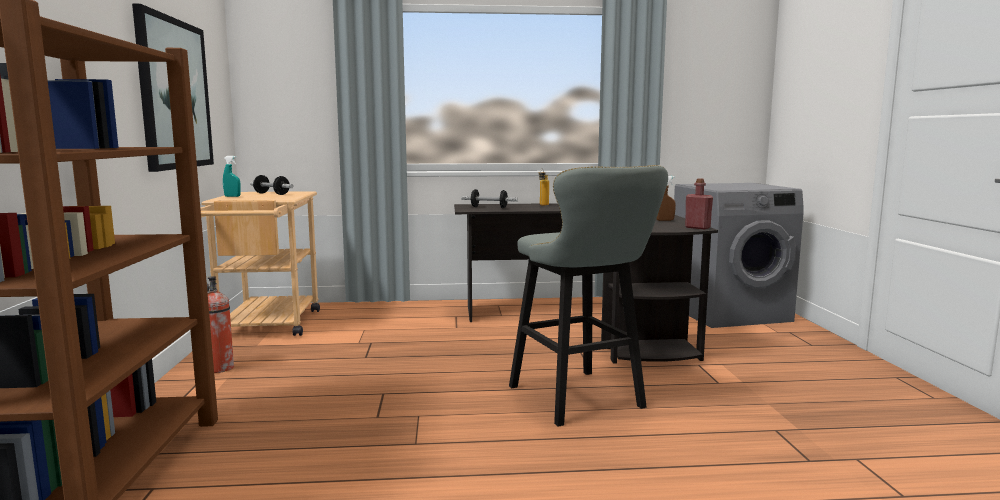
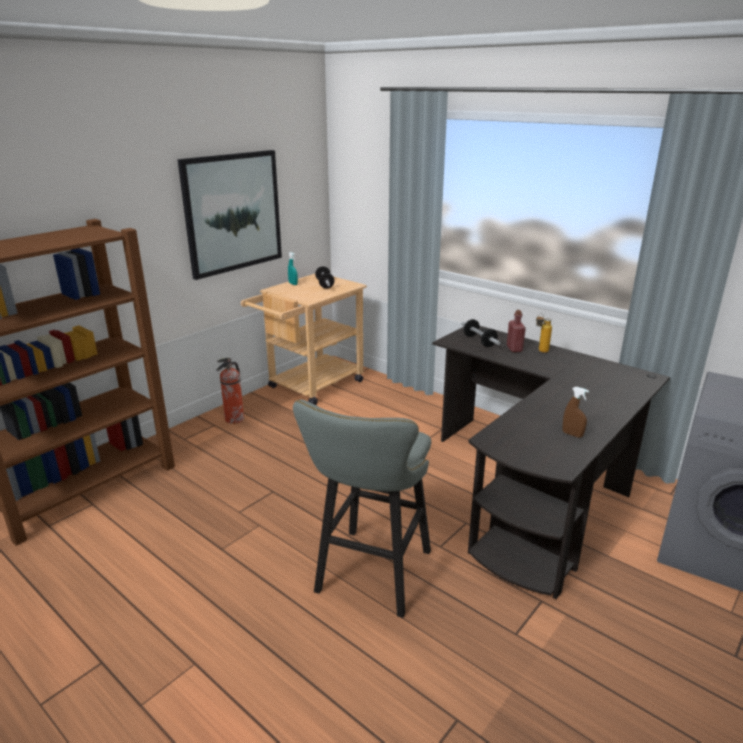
camera: 45 degrees right, 15 degrees up
red bottle [685,178,713,229] -> red bottle moved to [507,310,526,352]

